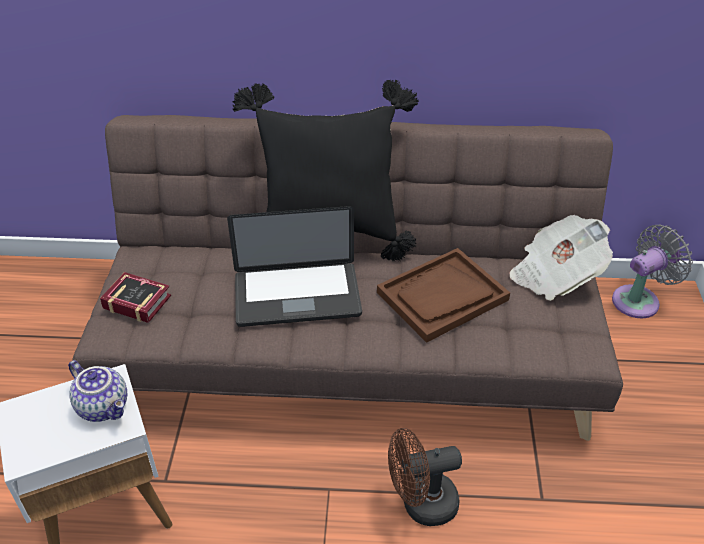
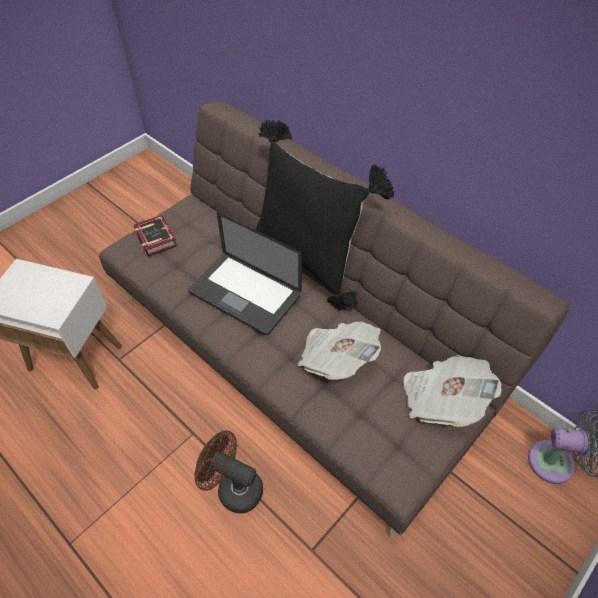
camera: 40 degrees right, 10 degrees up
teapot [68,360,127,422] -> none
brown tray [377,248,510,343] -> newspaper [298,321,381,380]

